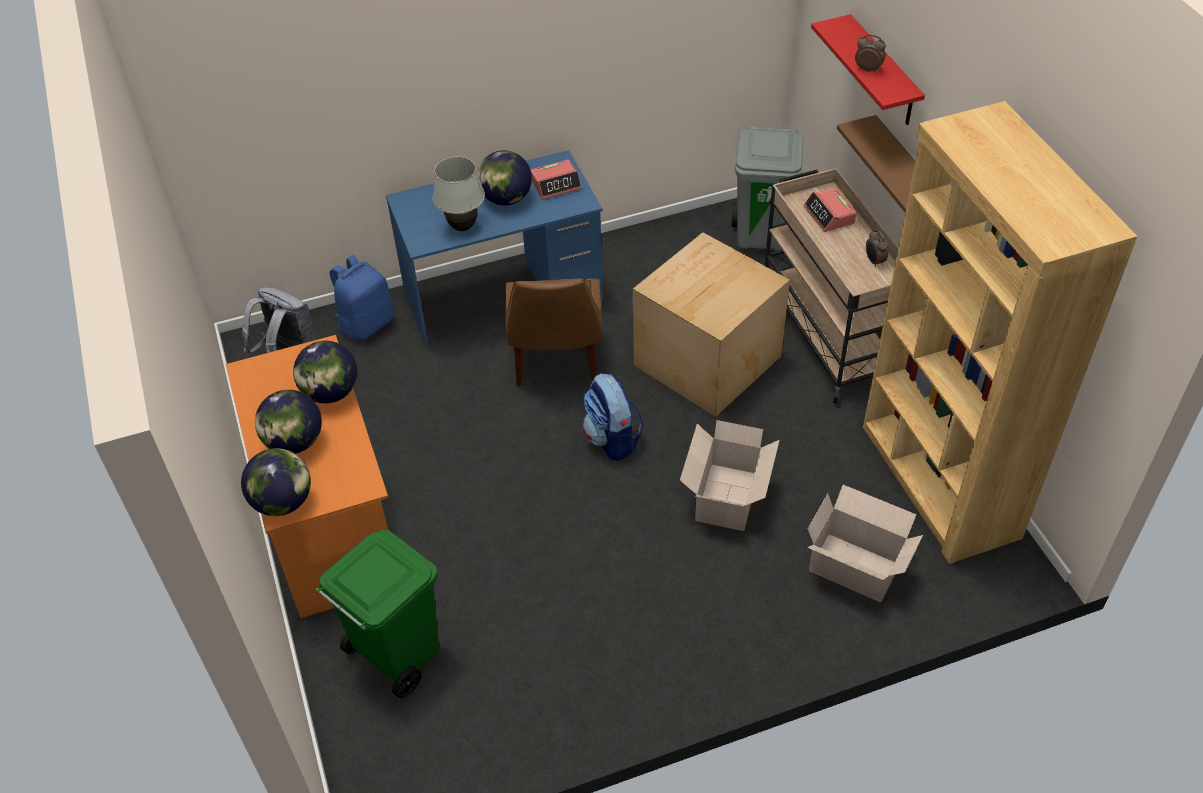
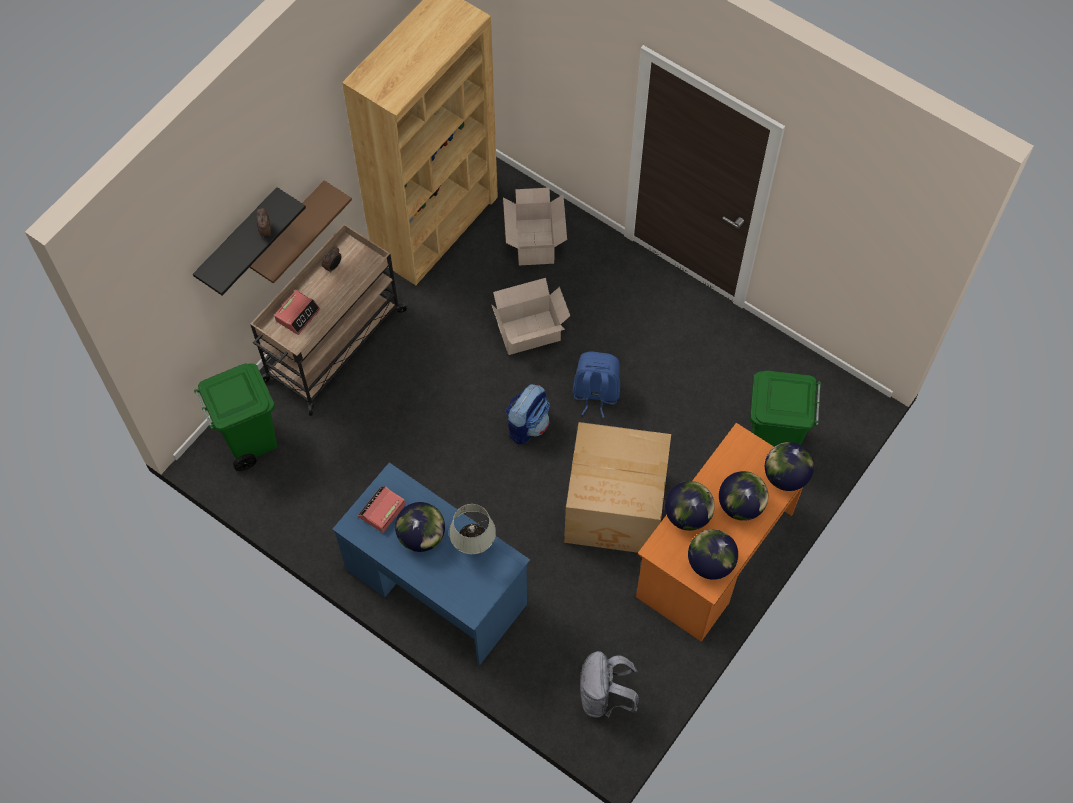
camera: 125 degrees left, 15 degrees up
blue backpack [330,255,393,341] -> blue backpack moved to [573,352,620,418]
brown chair [505,278,602,387] -> none
alarm clock [531,159,582,199] -> alarm clock turned 90 degrees counterclockwise [358,486,405,533]
cardboard box [633,232,790,417] -> cardboard box moved to [564,422,671,553]
grey trash can [732,126,804,251] -> green trash can [194,363,277,471]
red shelf [811,14,925,125] -> black shelf [193,187,306,296]
none -> globe [688,529,738,580]

